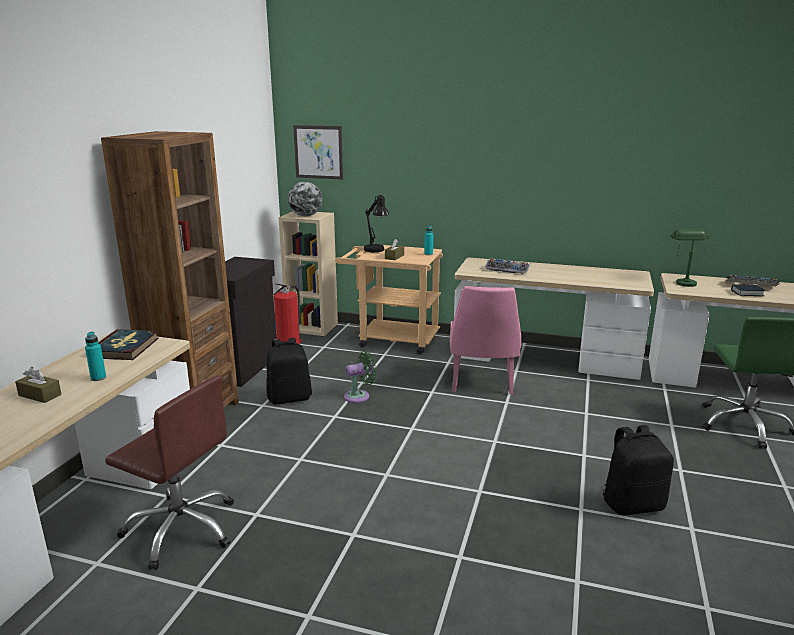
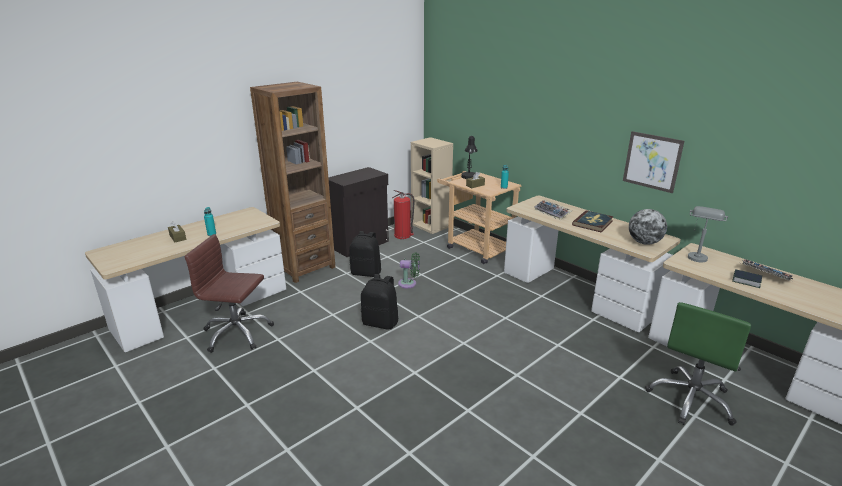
camera: 30 degrees right, 5 degrees up
book [98,329,159,360] -> book moved to [572,210,613,232]
brown office chair [105,375,234,570] -> brown office chair turned 135 degrees clockwise [185,234,274,353]
globe [288,182,322,216] -> globe moved to [629,209,667,245]
picture [293,125,343,180] -> picture moved to [623,131,684,193]
pink chair [450,286,521,395] -> none
black backpack [603,425,674,515] -> black backpack moved to [361,274,398,329]
green table lamp [670,229,711,287] -> grey table lamp [688,206,728,262]

